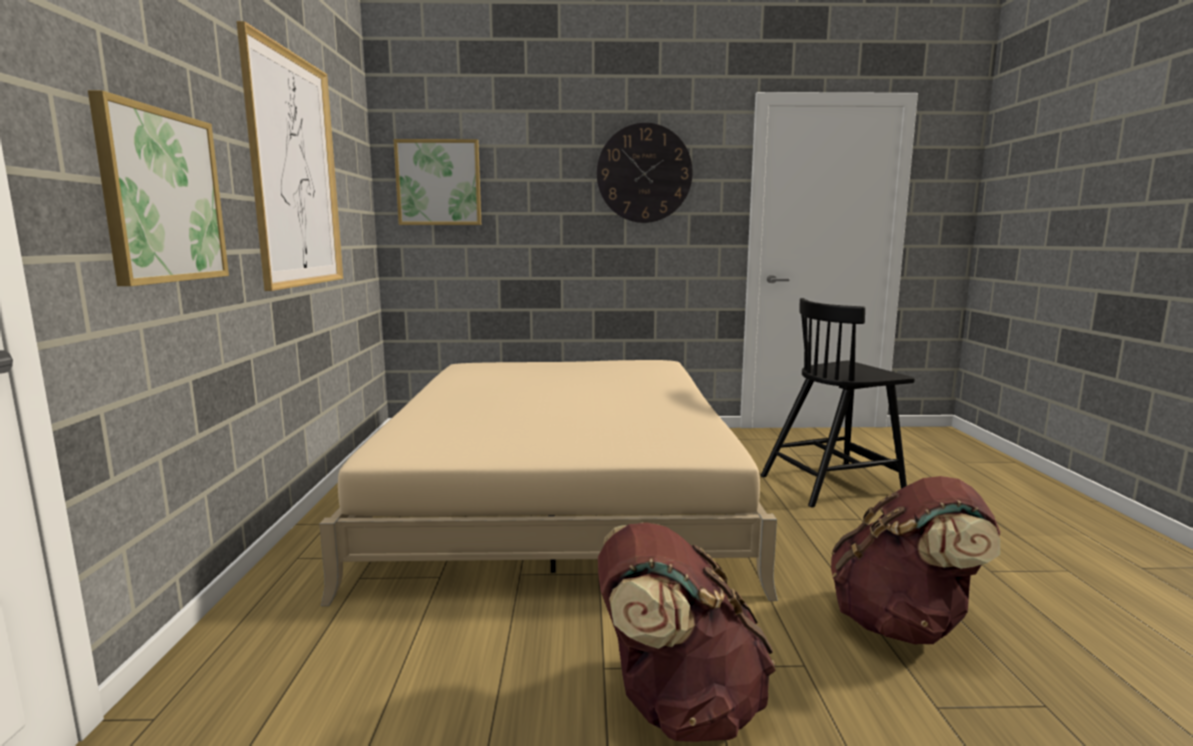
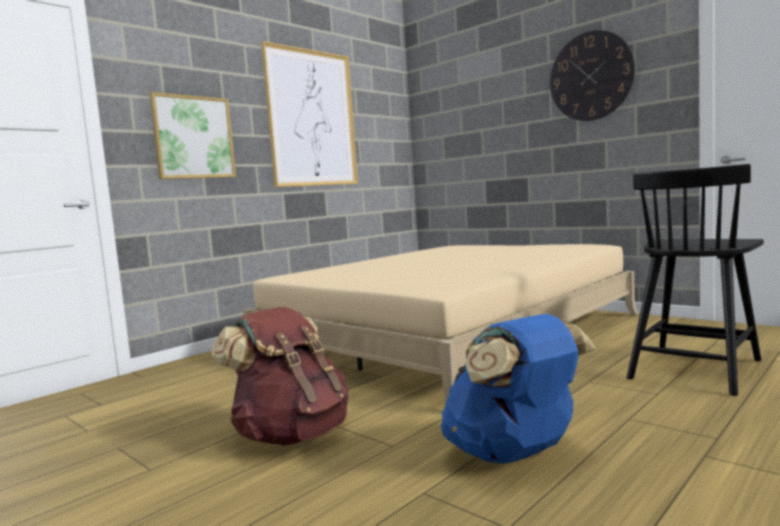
camera: 45 degrees right, 5 degrees down
picture [393,139,481,225] -> none
black chair [761,298,915,507] -> black chair turned 75 degrees counterclockwise [627,164,764,396]
brown backpack [831,476,1000,645] -> blue backpack [441,314,596,464]

